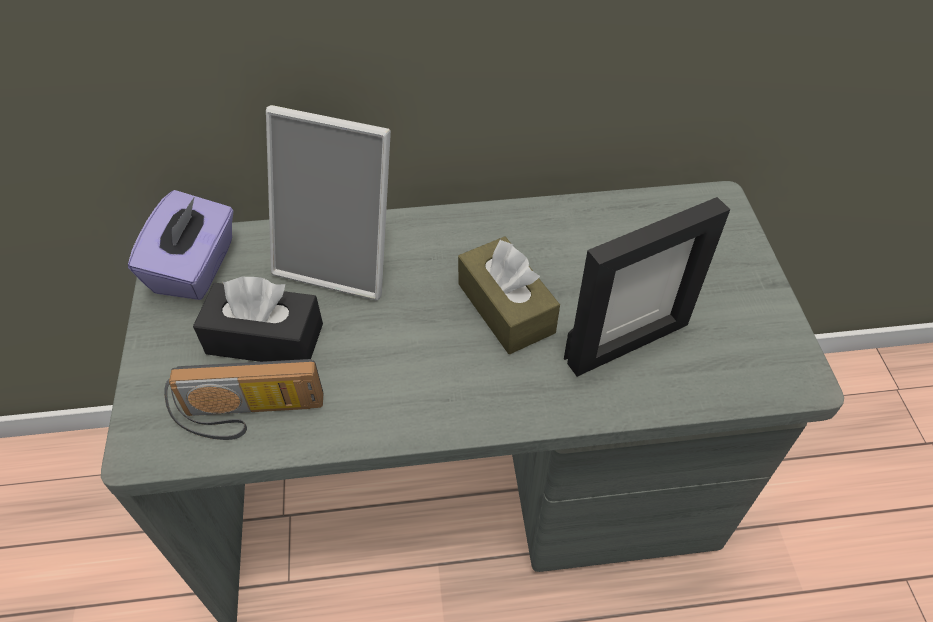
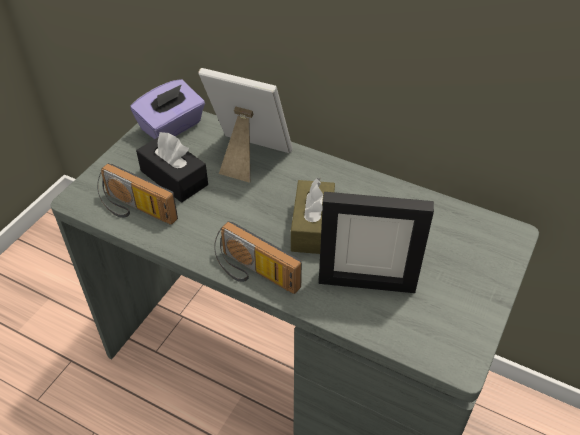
camera: 35 degrees right, 5 degrees down
picture frame [266,105,391,300] -> picture frame turned 150 degrees clockwise [198,68,292,183]
none -> radio [214,221,302,294]

